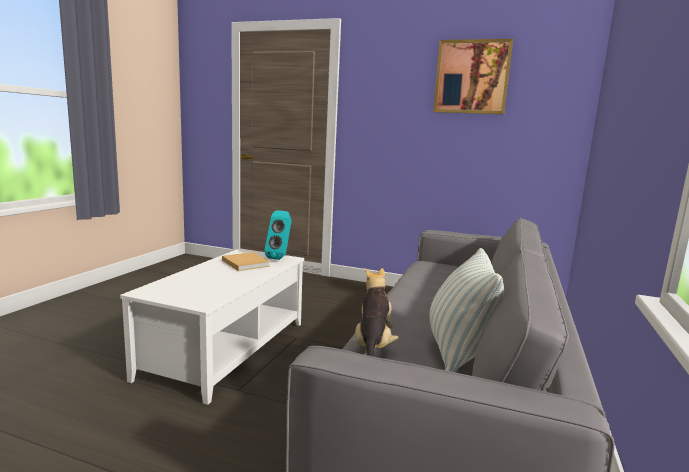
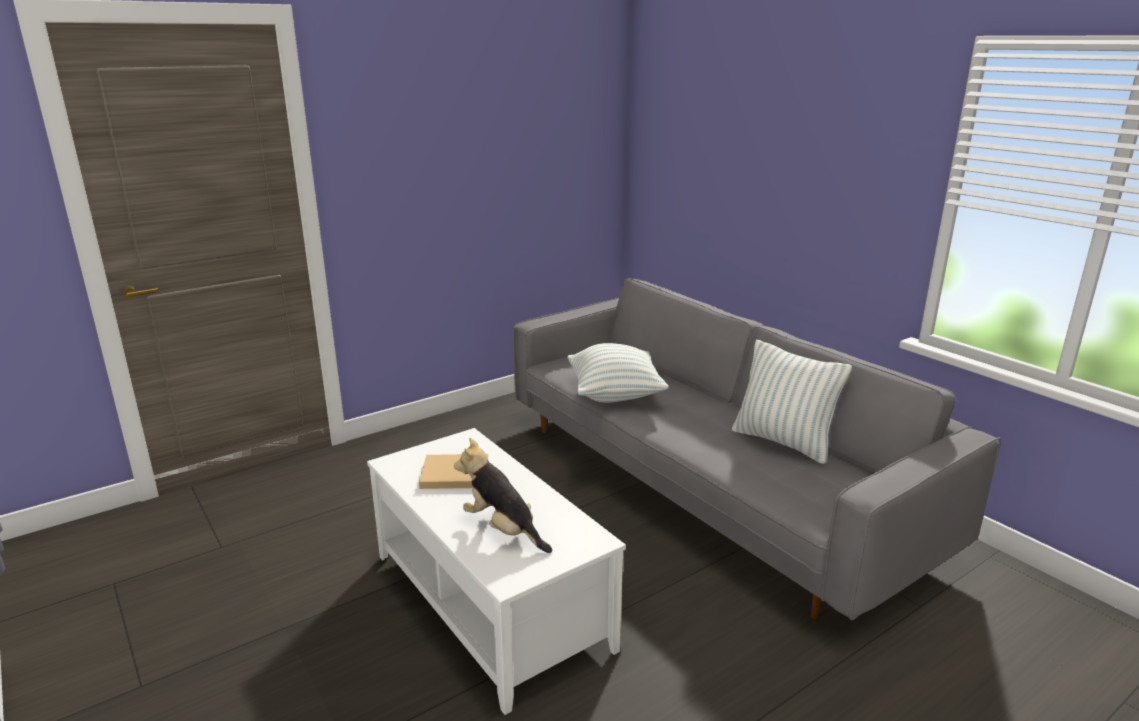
camera: 55 degrees left, 10 degrees up
turquoise speaker [264,211,292,260] -> none
plush toy [355,268,399,357] -> plush toy moved to [454,438,552,553]
picture [433,39,513,114] -> none
none -> pillow [567,343,669,403]

